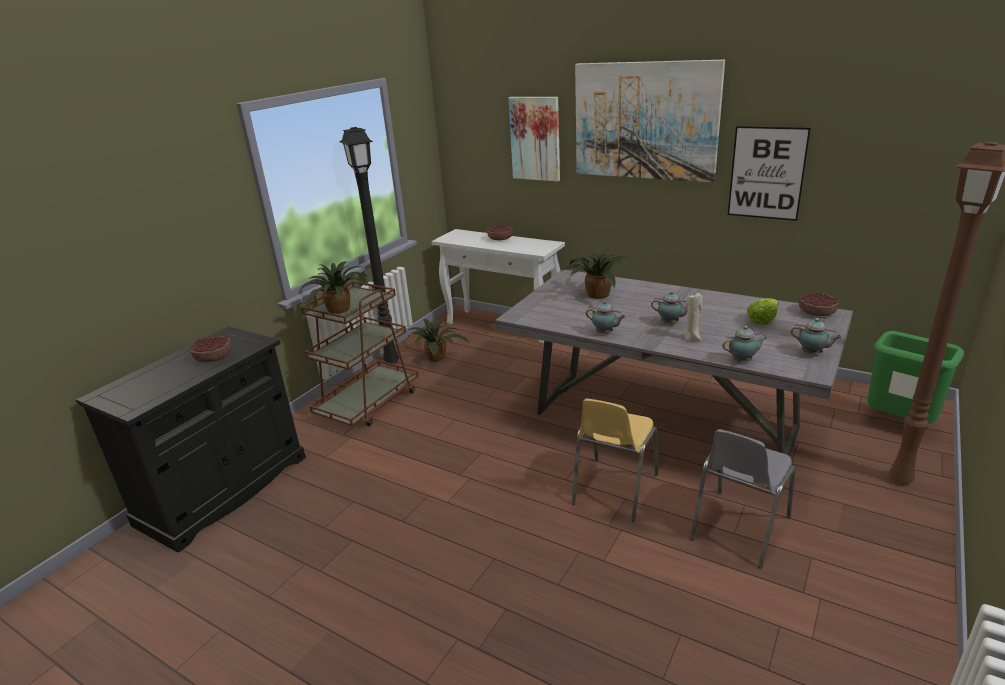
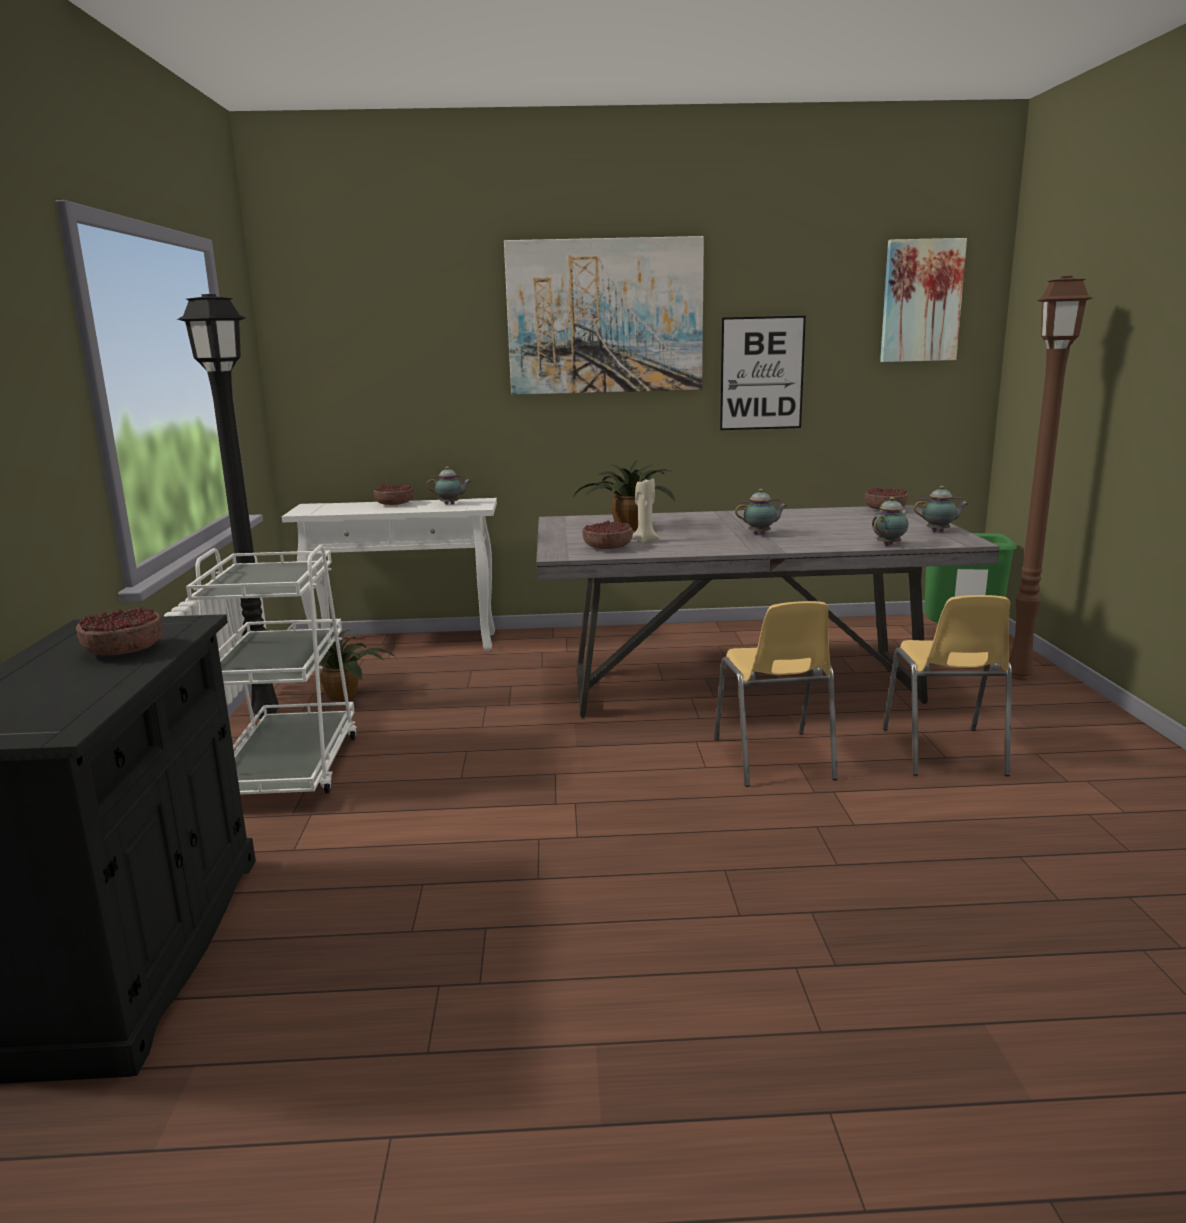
camera: 35 degrees left, 10 degrees down
potted plant [298,261,367,314] -> none
brown cart [301,281,419,426] -> white cart [186,545,358,795]
picture [508,97,560,182] -> picture moved to [880,238,967,362]
teapot [586,301,626,334] -> teapot moved to [427,466,471,505]
beige candle [682,293,703,341] -> beige candle moved to [632,478,660,543]
grey chair [690,429,796,569] -> yellow chair [883,595,1012,776]
lettuce [747,298,779,325] -> none
none -> bowl [582,520,633,549]

